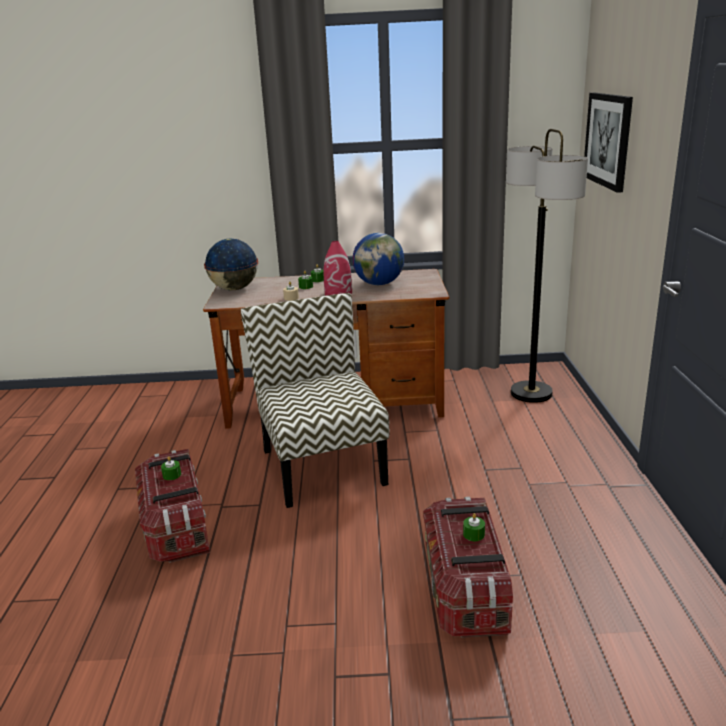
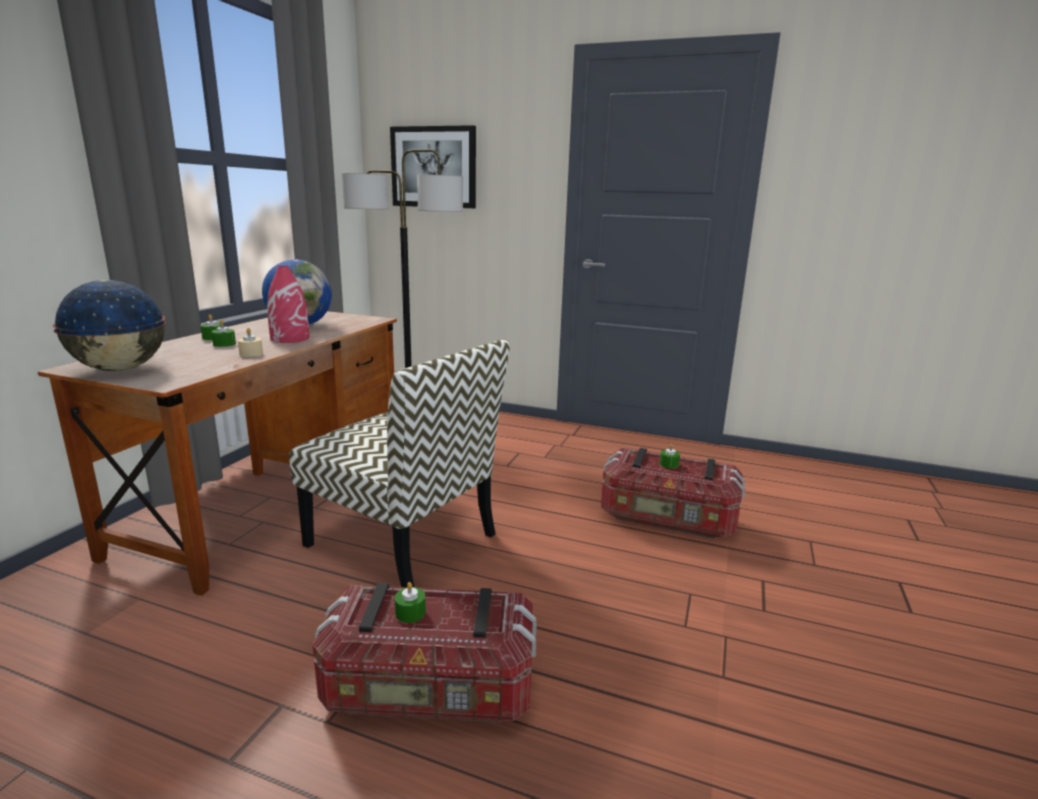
camera: 70 degrees left, 5 degrees down
chair [240,293,389,508] -> chair turned 150 degrees counterclockwise [289,339,510,587]

